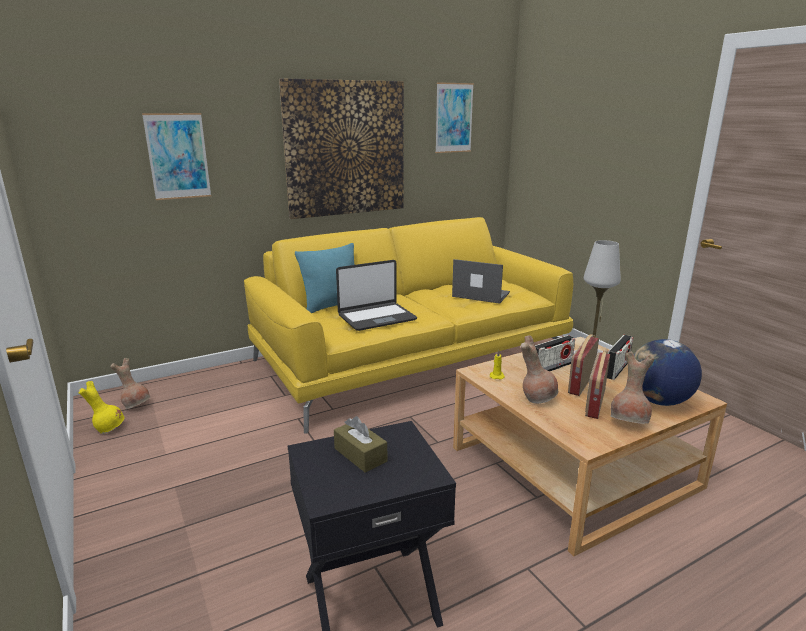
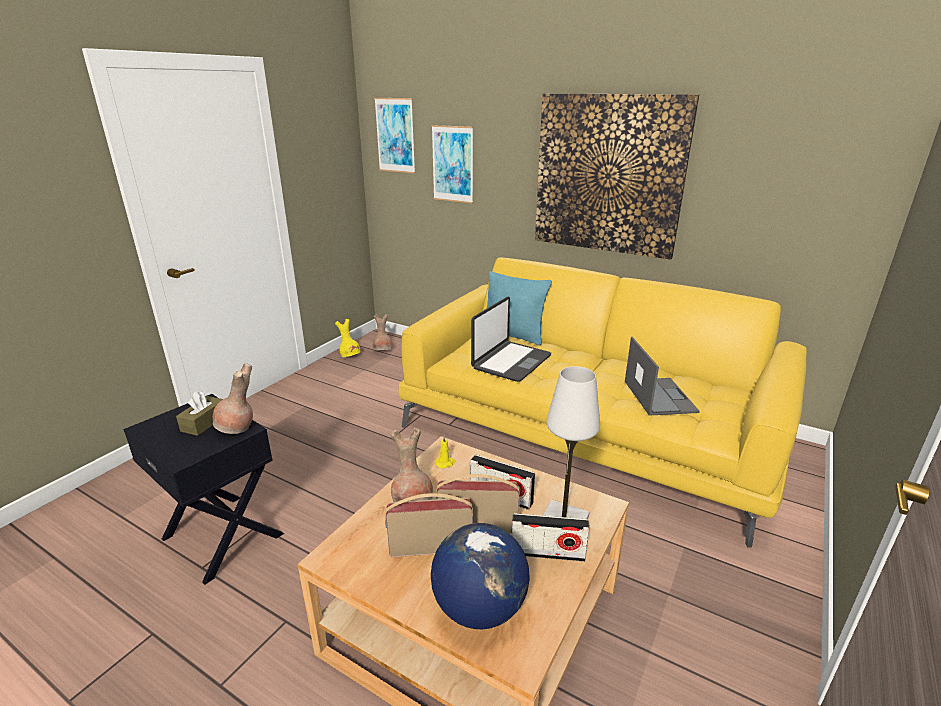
camera: 60 degrees right, 5 degrees up
laptop [336,260,417,331] -> laptop turned 90 degrees counterclockwise [471,297,551,382]
picture [435,82,474,153] -> picture moved to [374,98,415,173]
brown vase [611,351,655,424] -> brown vase moved to [213,363,253,434]

